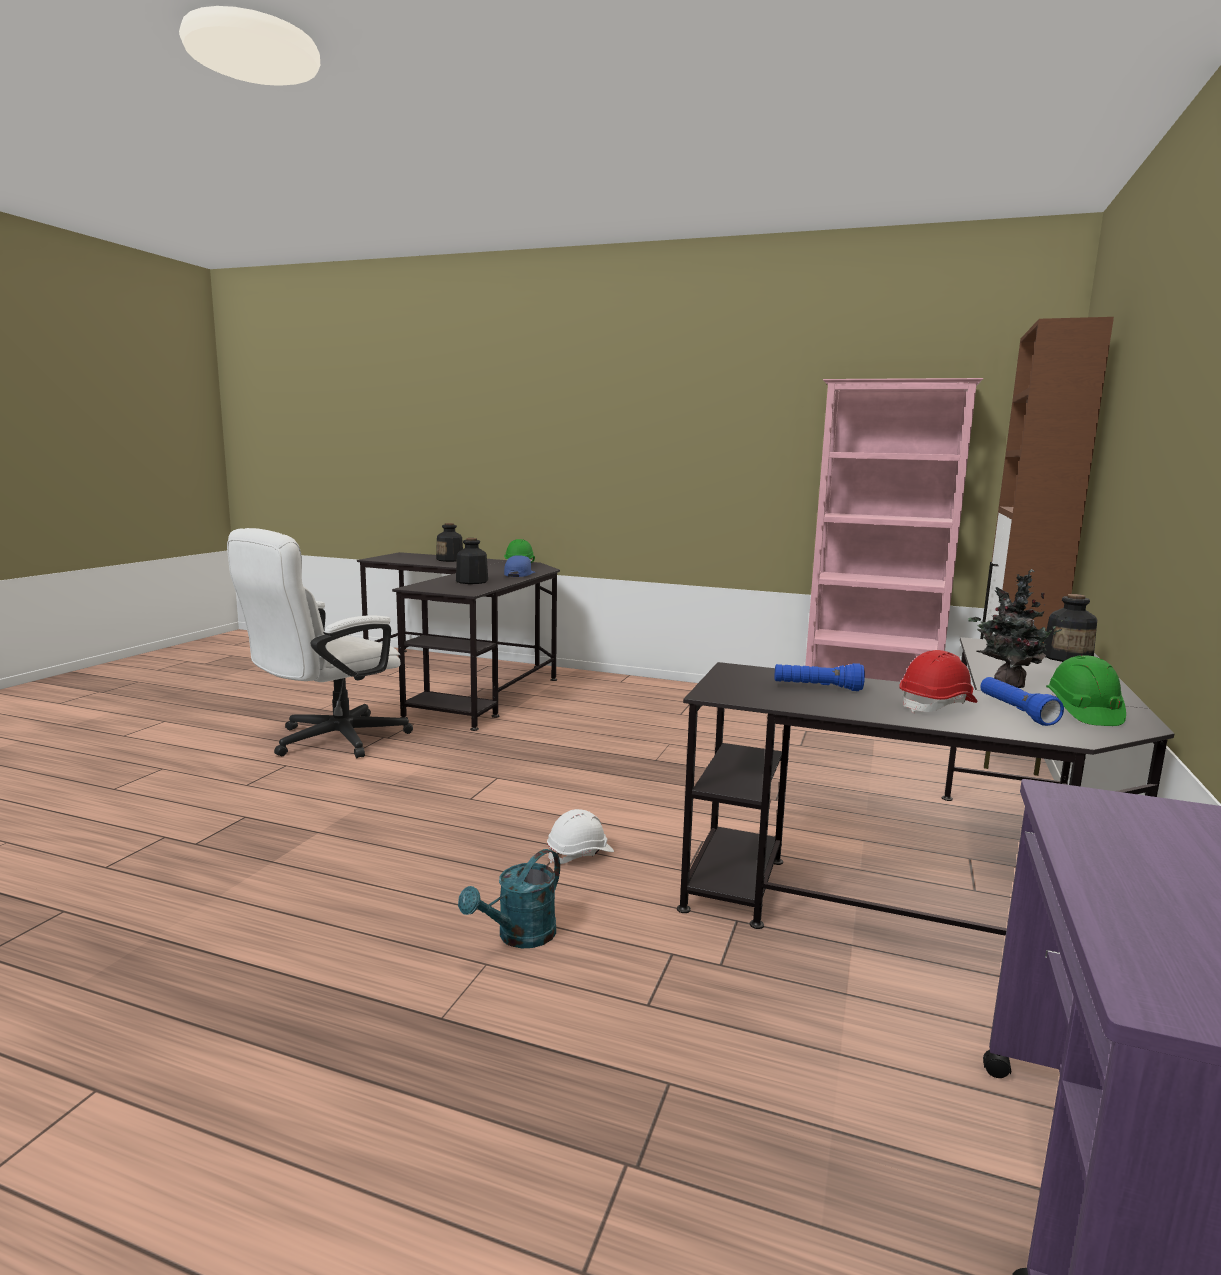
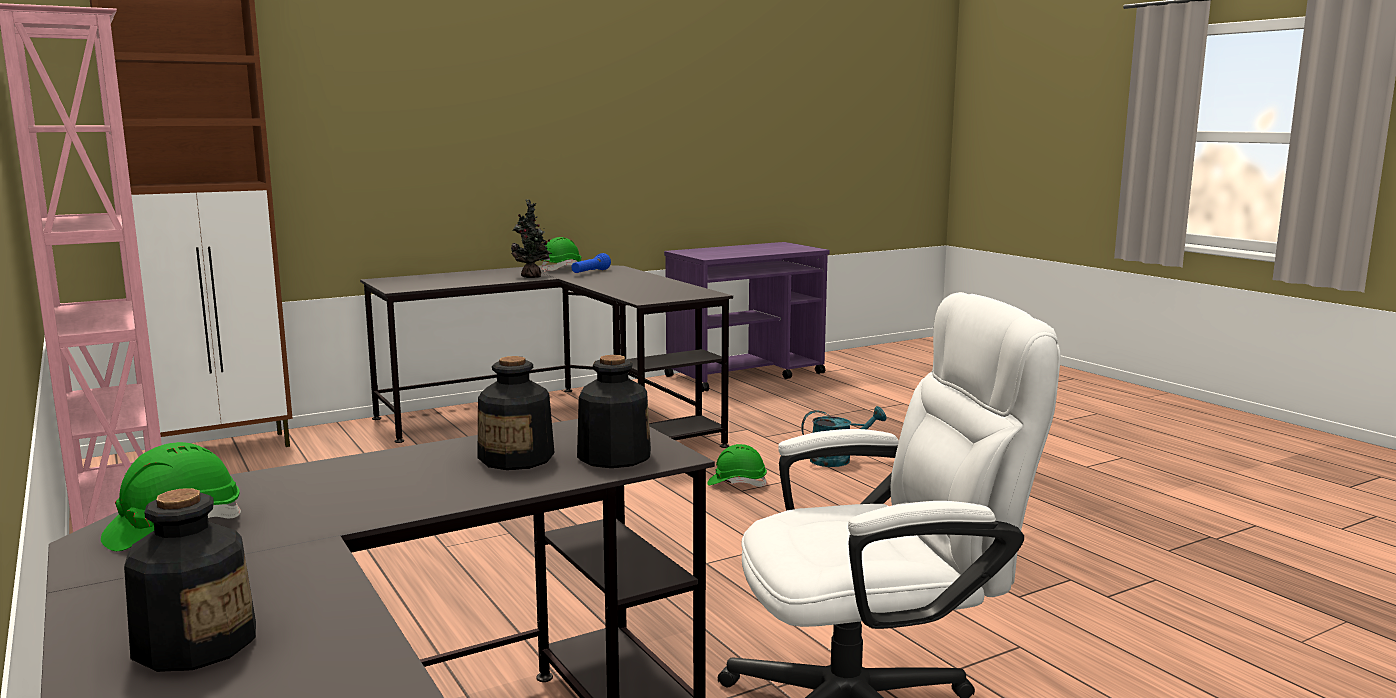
camera: 140 degrees left, 0 degrees up
blue cap [504,555,535,577] -> none
white hard hat [547,809,614,864] -> green hard hat [707,444,767,487]
blue flashlight [775,663,865,691] -> none
red hard hat [899,650,977,713] -> none
bottle [1042,594,1097,662] -> bottle moved to [577,355,651,468]

